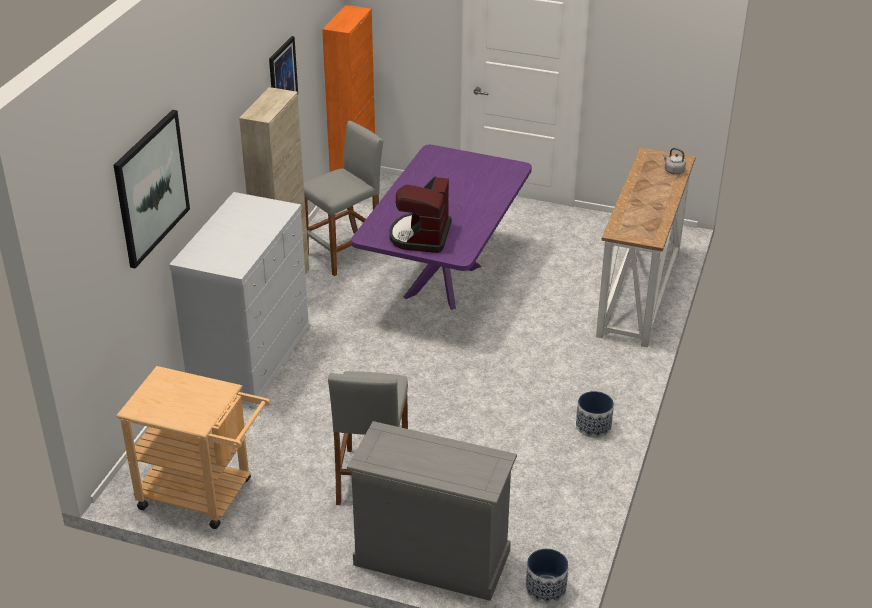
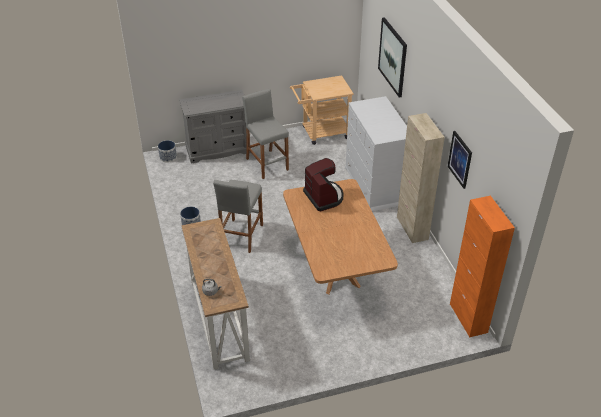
camera: 145 degrees right, 5 degrees up
grey stool [304,120,383,276] -> grey stool moved to [213,180,263,253]
purple dining table [351,145,532,310] -> brown dining table [283,179,398,294]

